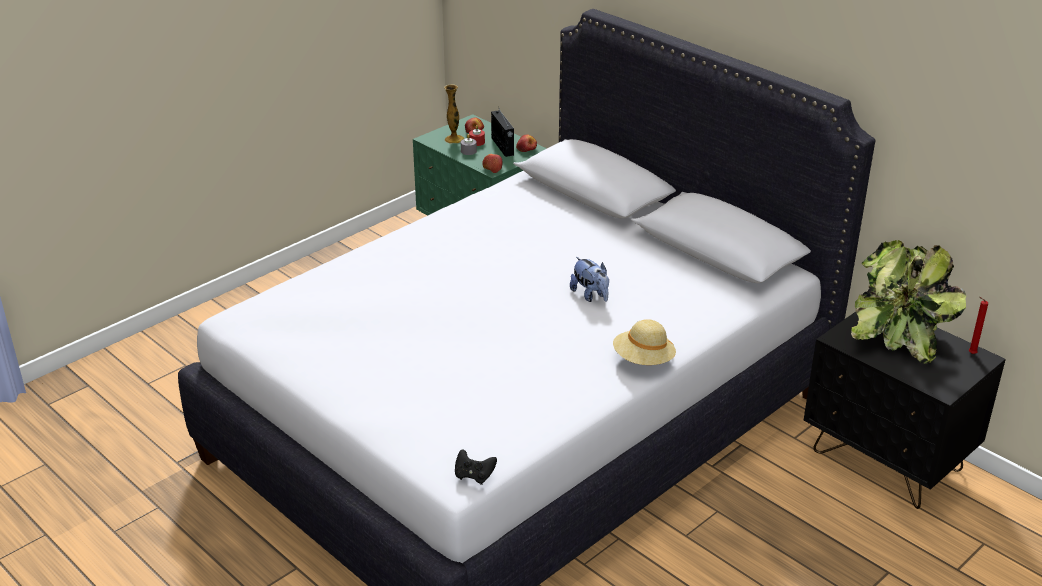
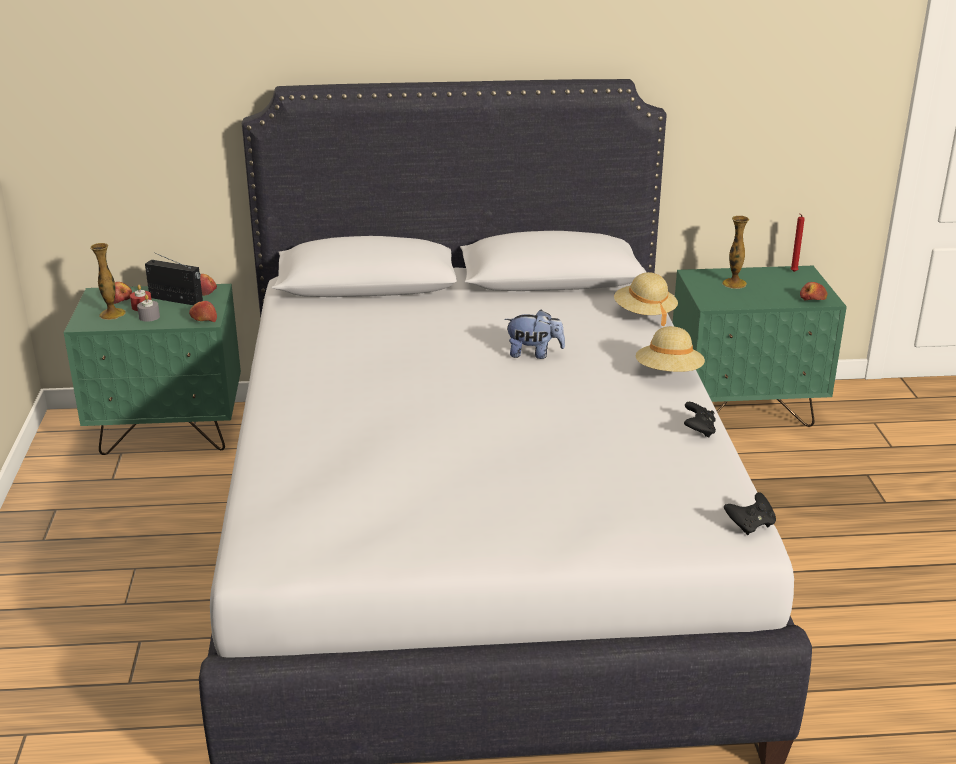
camera: 50 degrees left, 5 degrees down
black nightstand [803,312,1006,509] -> green nightstand [673,266,847,427]
potted plant [851,240,966,364] -> vase [722,216,749,289]
none -> beige hat [614,272,678,326]
none -> black game controller [684,402,716,437]
none -> apple [800,282,827,300]

